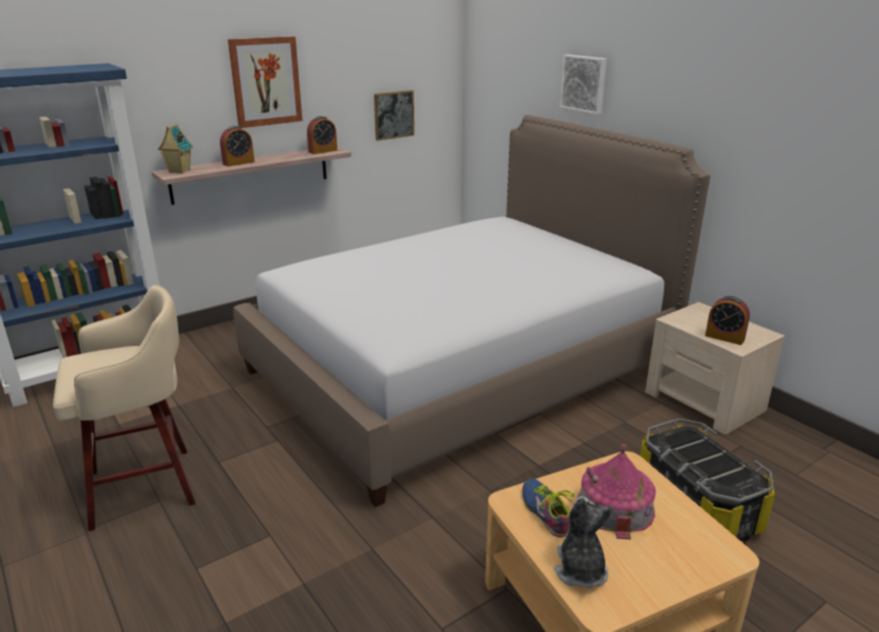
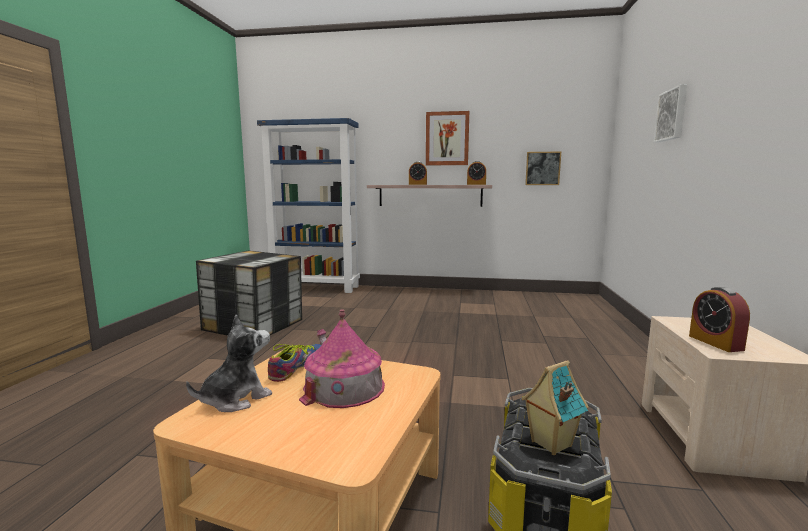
camera: 45 degrees right, 15 degrees down
beige stool [53,285,195,531] -> storage box [196,251,302,336]
toy house [158,123,193,174] -> toy house moved to [522,360,589,455]
bed [233,115,710,507] -> none

